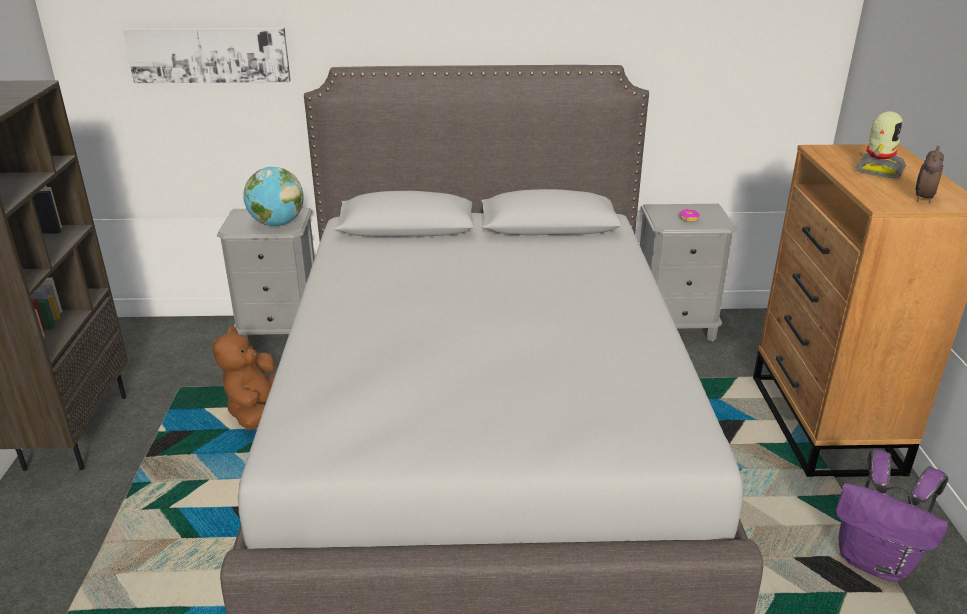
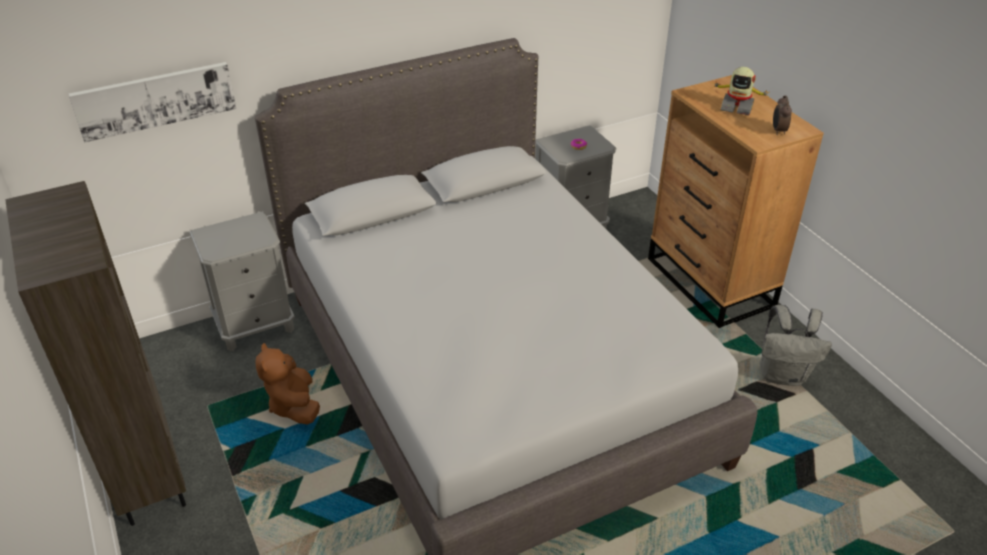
camera: 25 degrees left, 10 degrees up
globe [243,167,304,226] -> none
purple backpack [836,449,949,582] -> grey backpack [759,305,832,386]
toy robot [855,111,906,178] -> toy robot turned 105 degrees clockwise [712,67,771,115]

